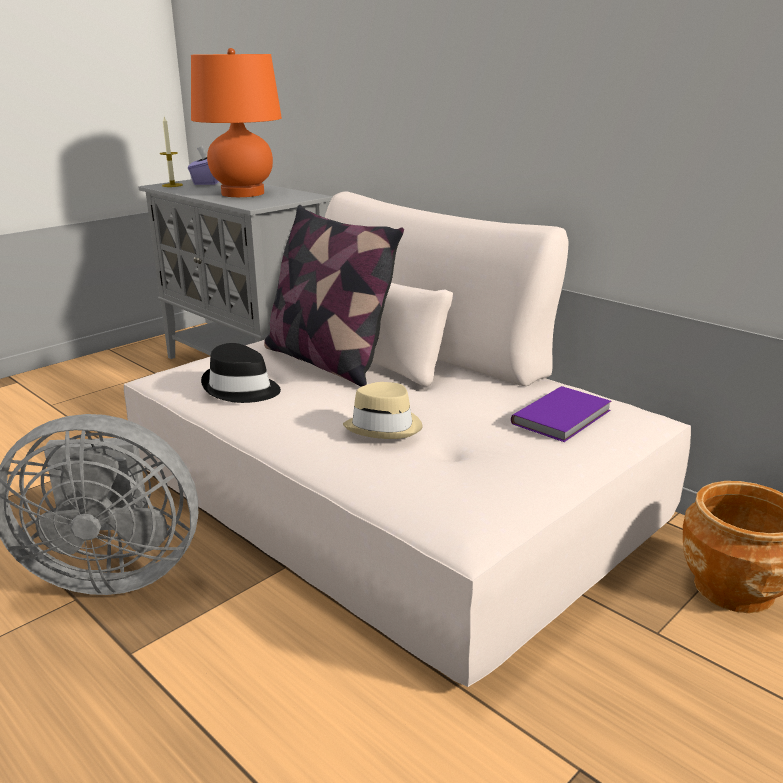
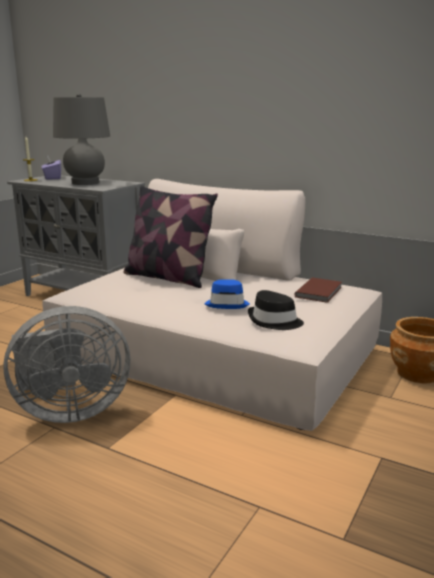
camera: 15 degrees left, 5 degrees down
orange table lamp [191,48,282,197] -> grey table lamp [53,93,110,185]
black hat [201,343,281,403] -> black hat moved to [248,290,304,330]
beige hat [343,382,422,439] -> blue hat [204,279,250,309]
purple book [511,386,612,442] -> brown book [295,277,342,303]

